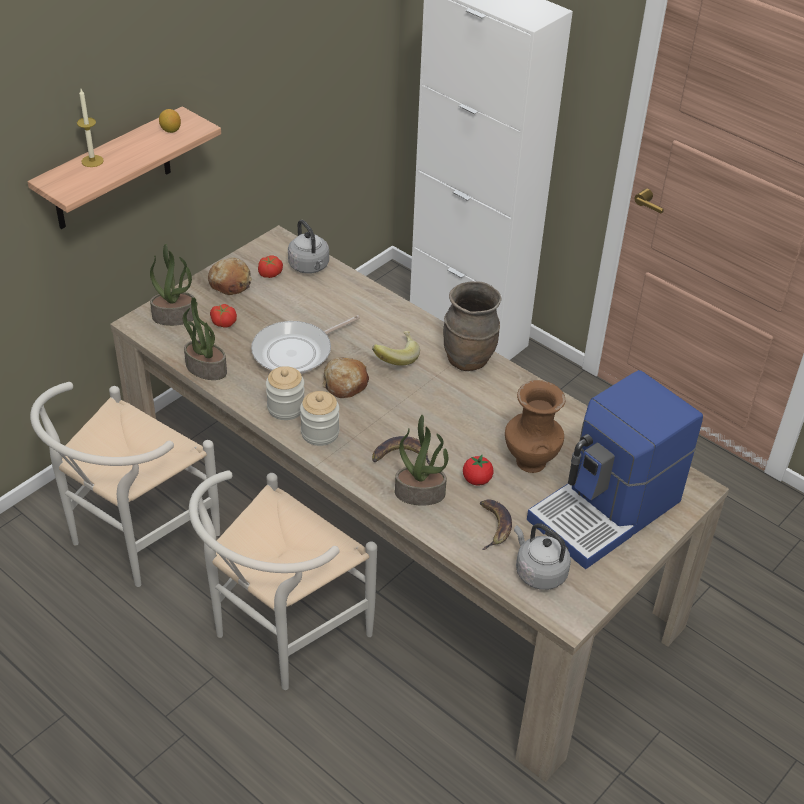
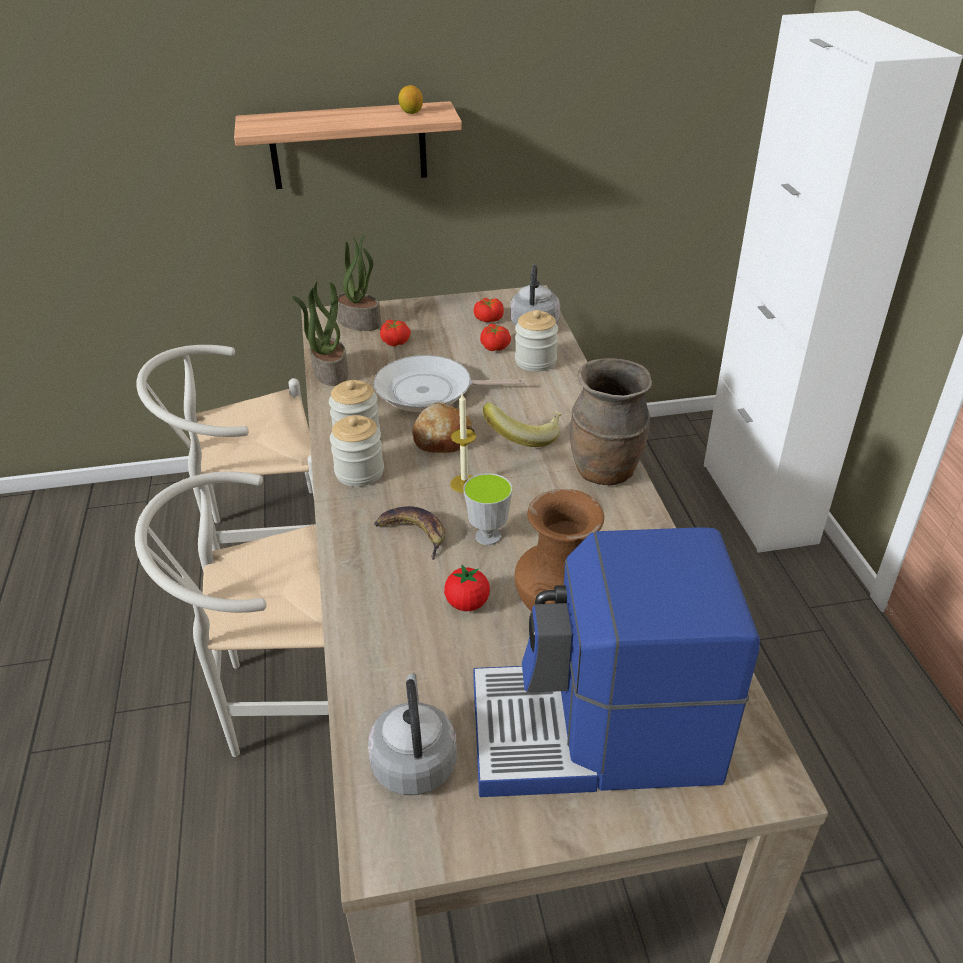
camera: 40 degrees right, 5 degrees down
candle [77,89,104,167] -> candle moved to [450,394,476,493]
bread [208,258,252,295] -> none
potted plant [395,415,448,506] -> none
banana [480,500,512,550] -> none
none -> cup [463,473,512,545]
none -> tomato [480,324,511,351]
none -> jar [515,310,558,372]

